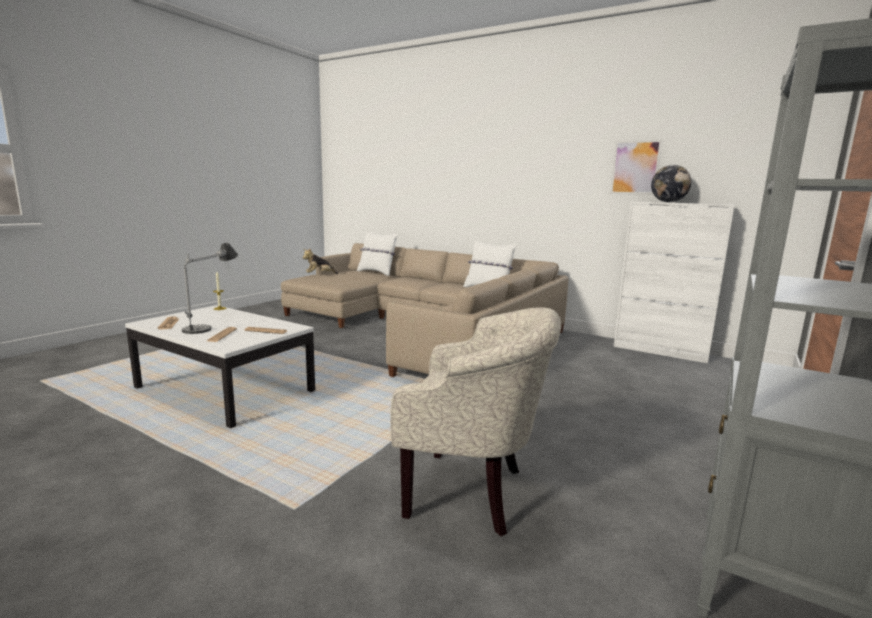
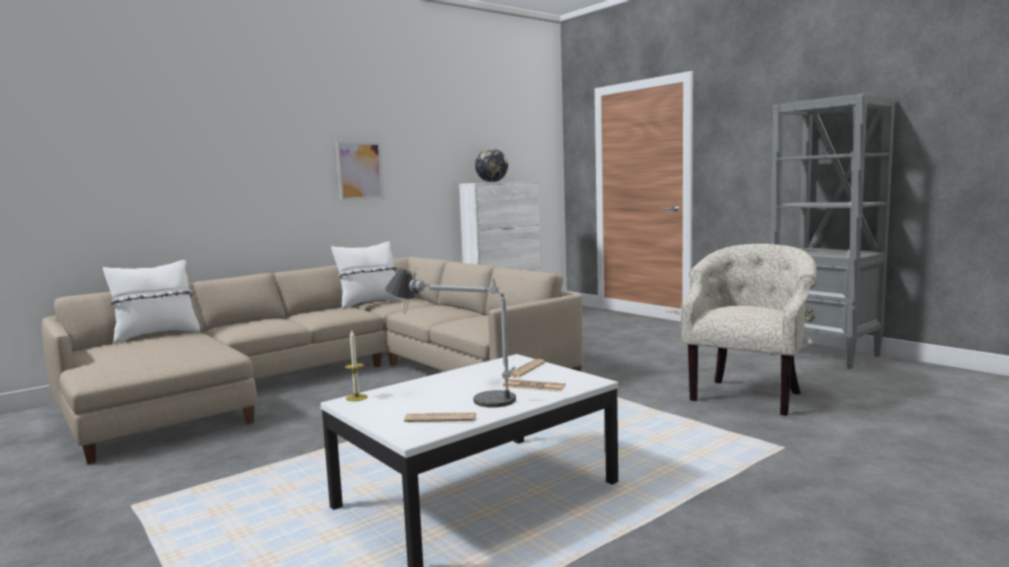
camera: 70 degrees left, 5 degrees down
plush toy [303,249,338,274] -> none
picture [610,140,663,195] -> picture moved to [336,142,384,201]

